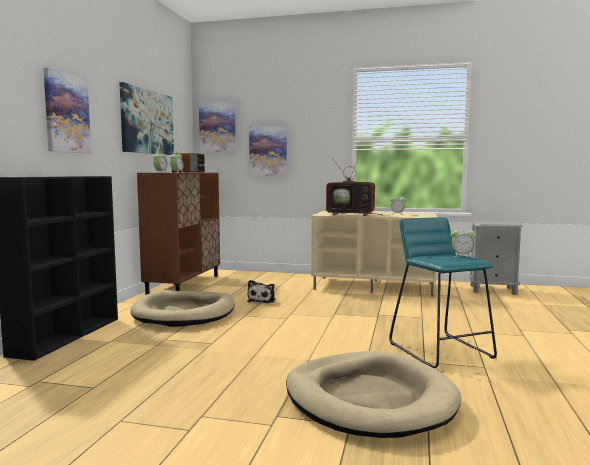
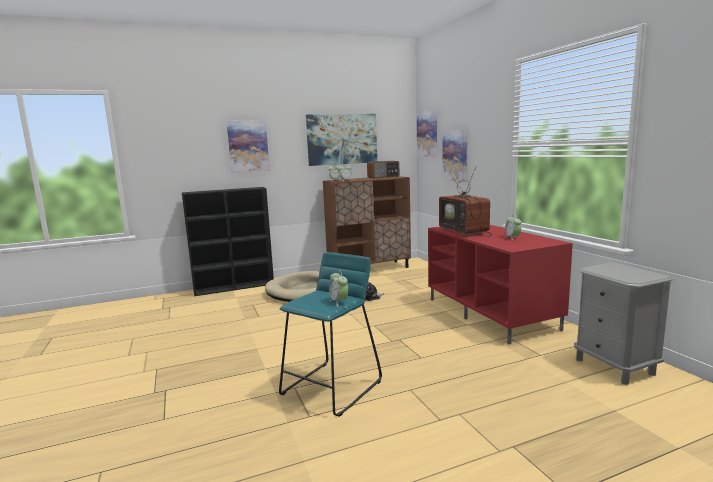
camera: 55 degrees right, 5 degrees up
beige dog bed [286,351,462,438] -> none
beige tv stand [311,211,437,297] -> red tv stand [428,225,573,344]

